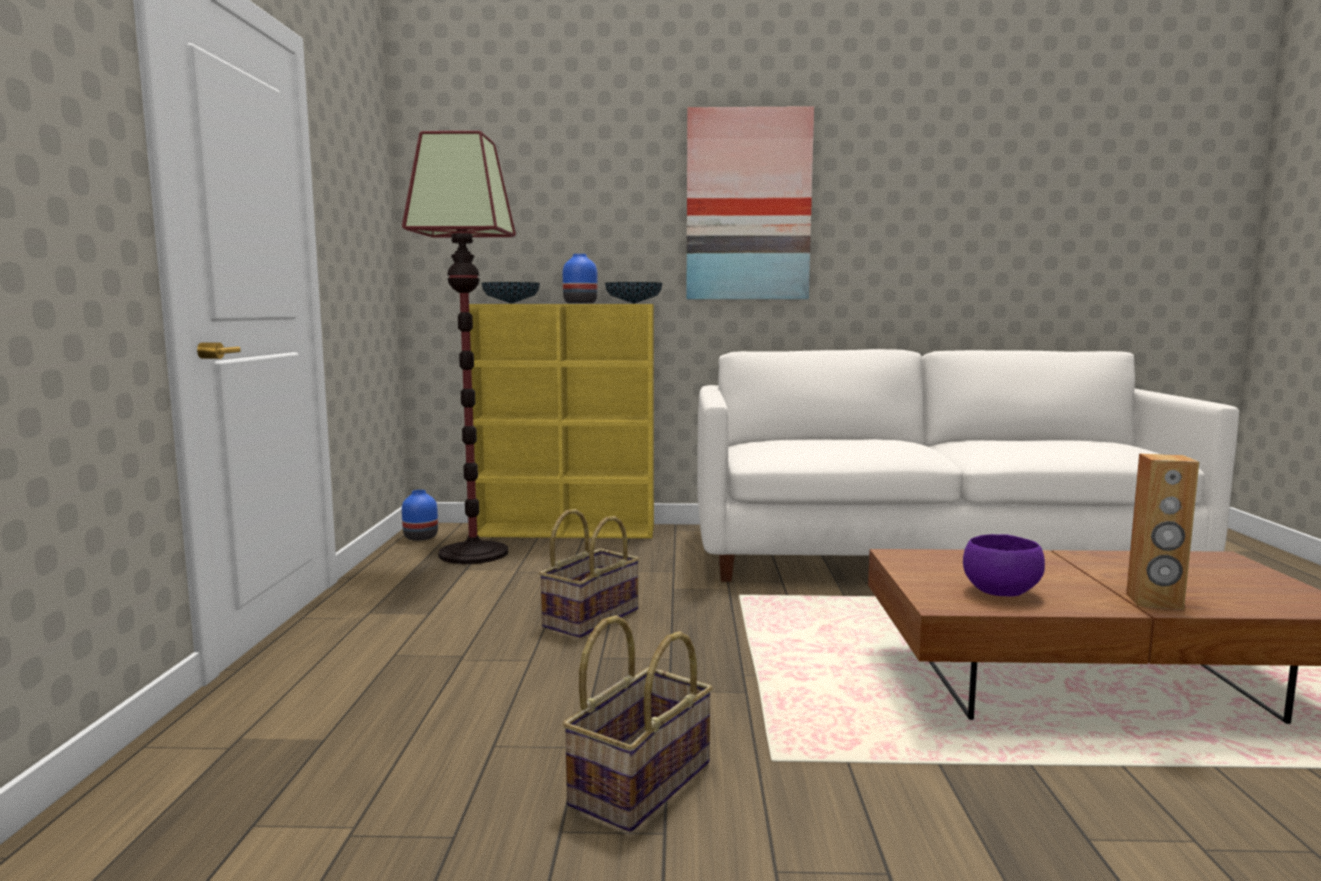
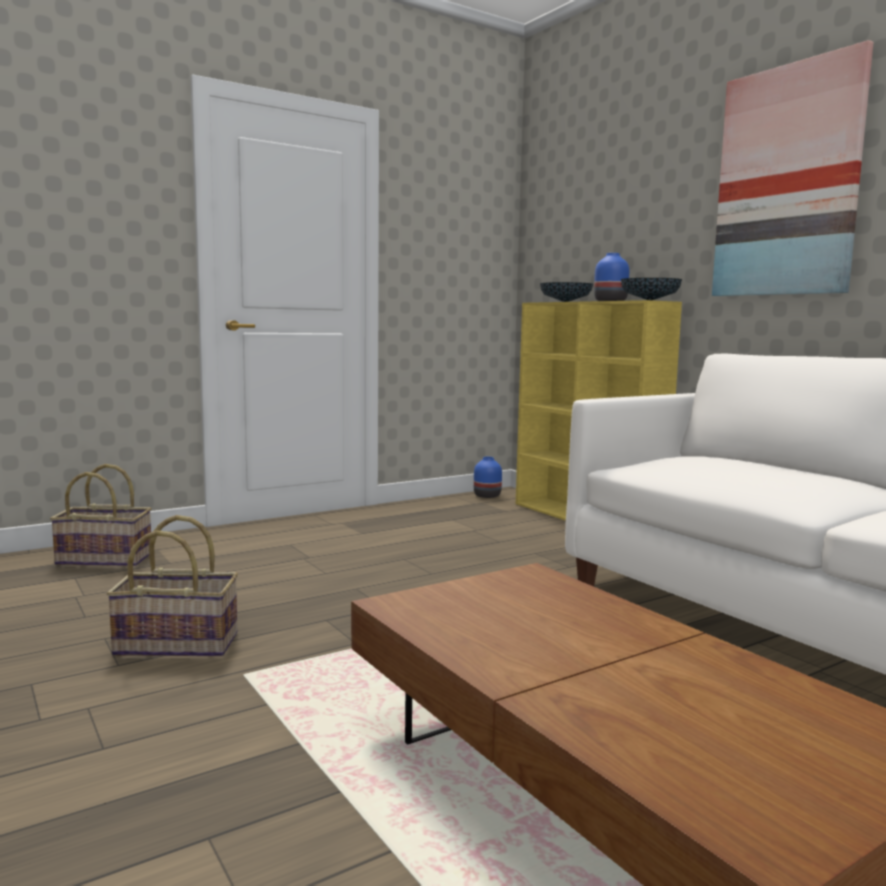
camera: 55 degrees right, 0 degrees up
floor lamp [402,131,516,564] -> none
basket [539,509,640,638] -> basket moved to [50,464,152,566]
purple bowl [963,534,1045,597] -> none
brown speaker [1126,453,1199,610] -> none

